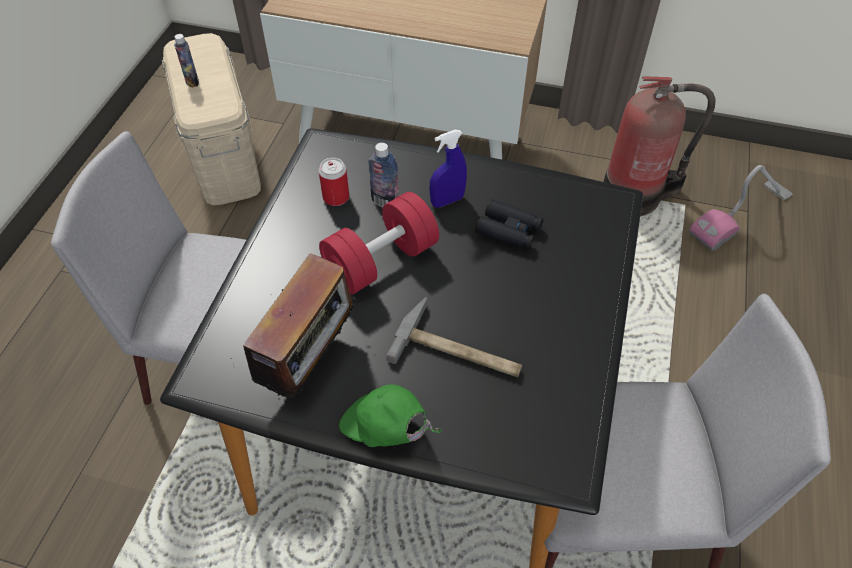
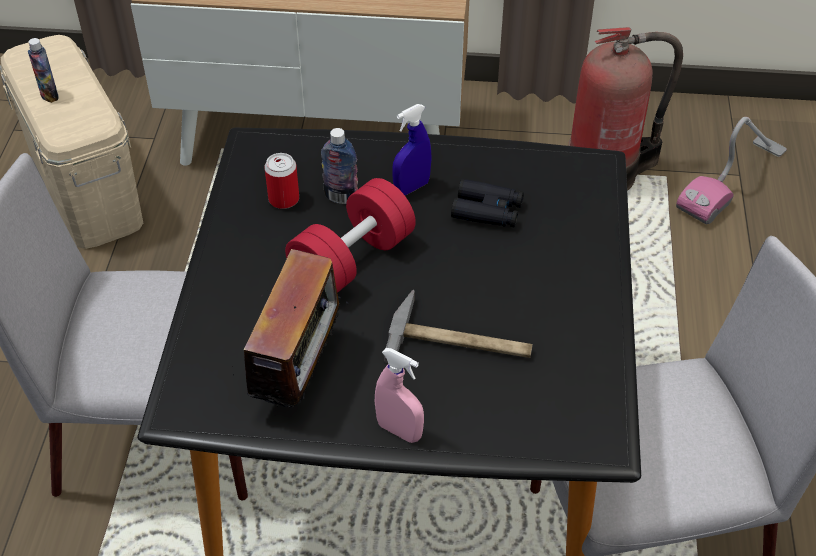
camera: 10 degrees left, 5 degrees down
green cap [339,384,442,447] -> pink spray bottle [375,348,424,443]

